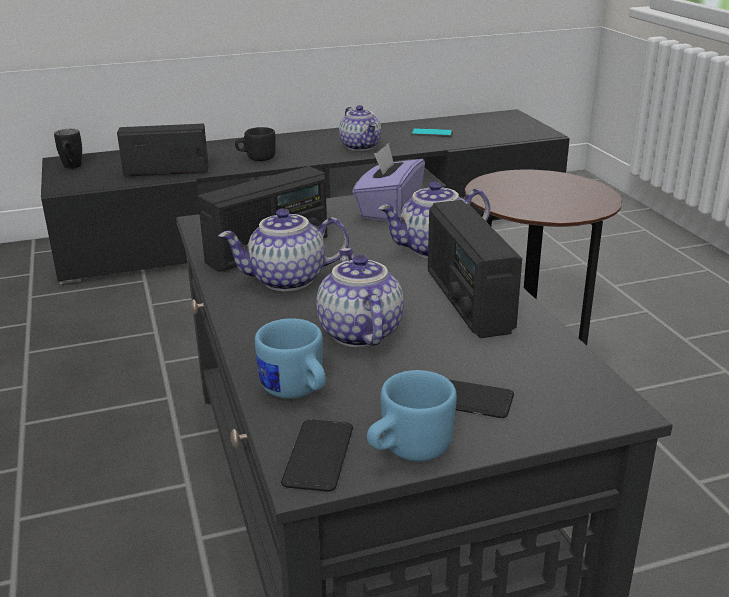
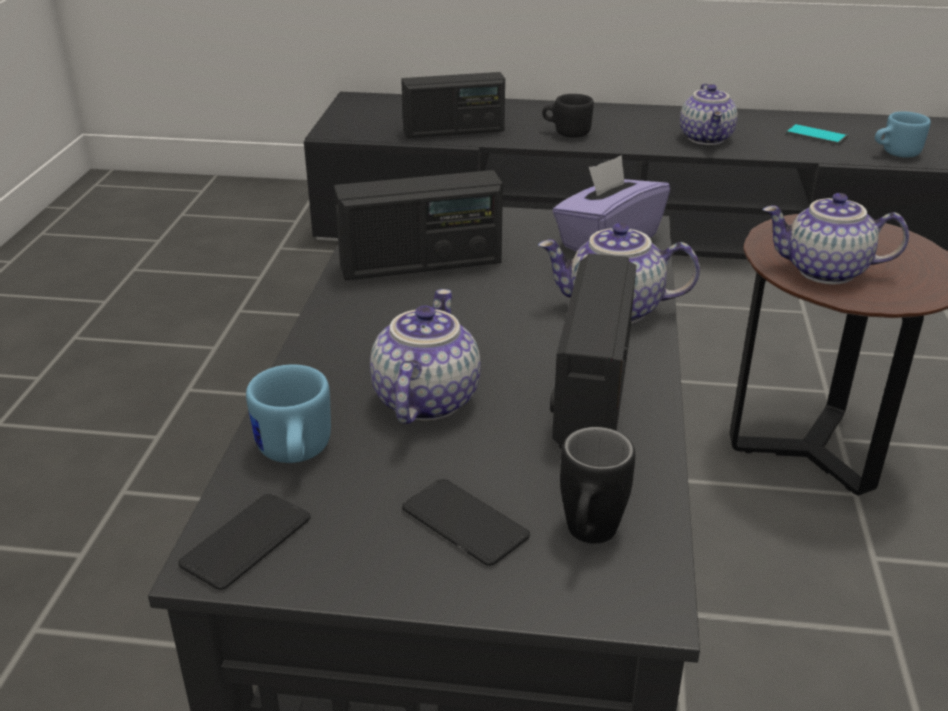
camera: 25 degrees right, 5 degrees up
black mug [54,129,82,169] -> black mug moved to [560,427,635,544]
radio [117,124,209,177] -> radio turned 150 degrees clockwise [401,72,505,138]
teapot [218,209,349,291] -> teapot moved to [763,193,909,284]
blue mug [367,370,457,461] -> blue mug moved to [875,111,931,157]

